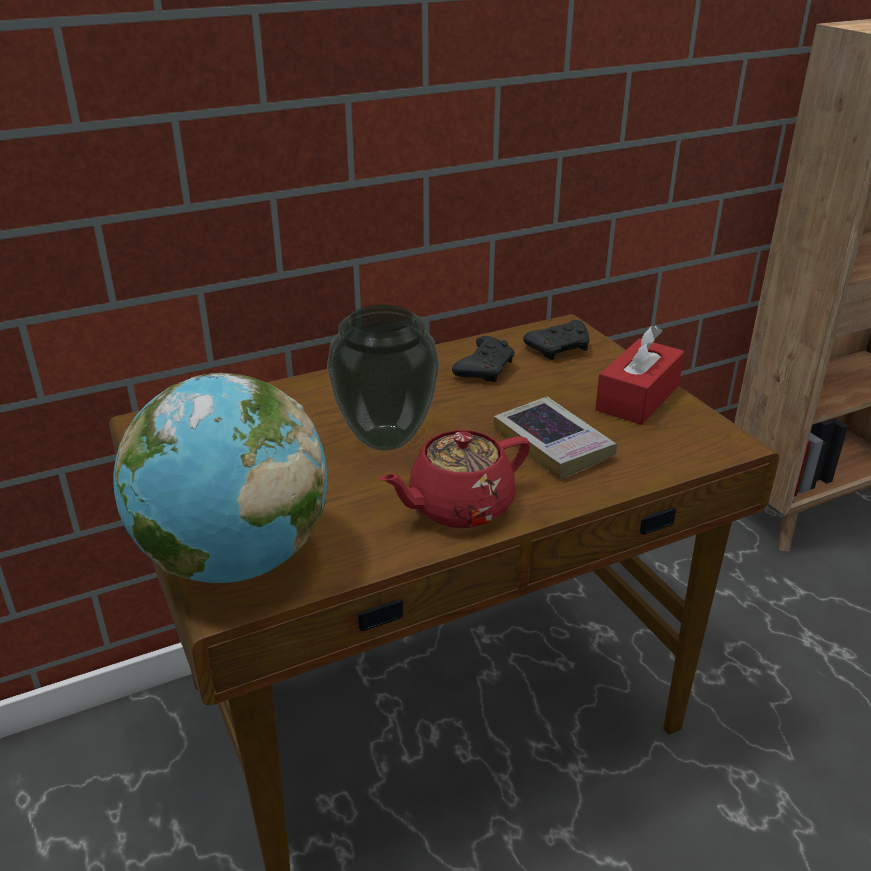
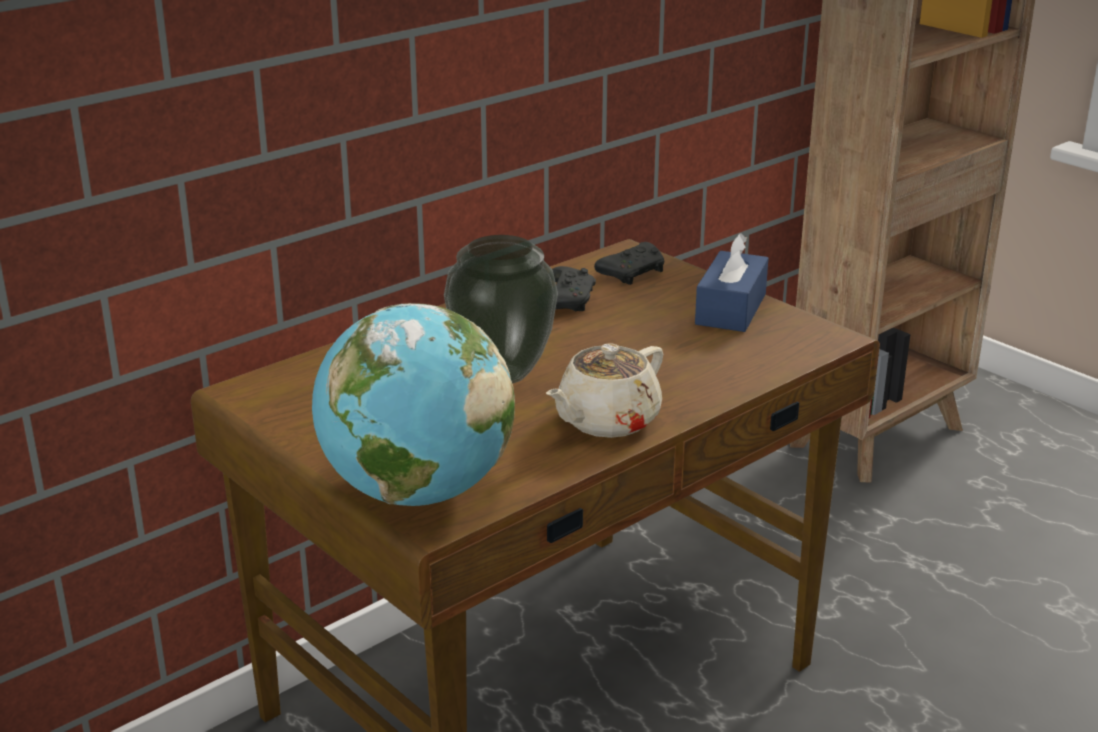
camera: 15 degrees left, 5 degrees down
red teapot [379,430,530,528] -> beige teapot [546,343,663,438]
book [494,397,617,479] -> none
red tissue box [595,325,684,425] -> blue tissue box [695,233,769,332]

